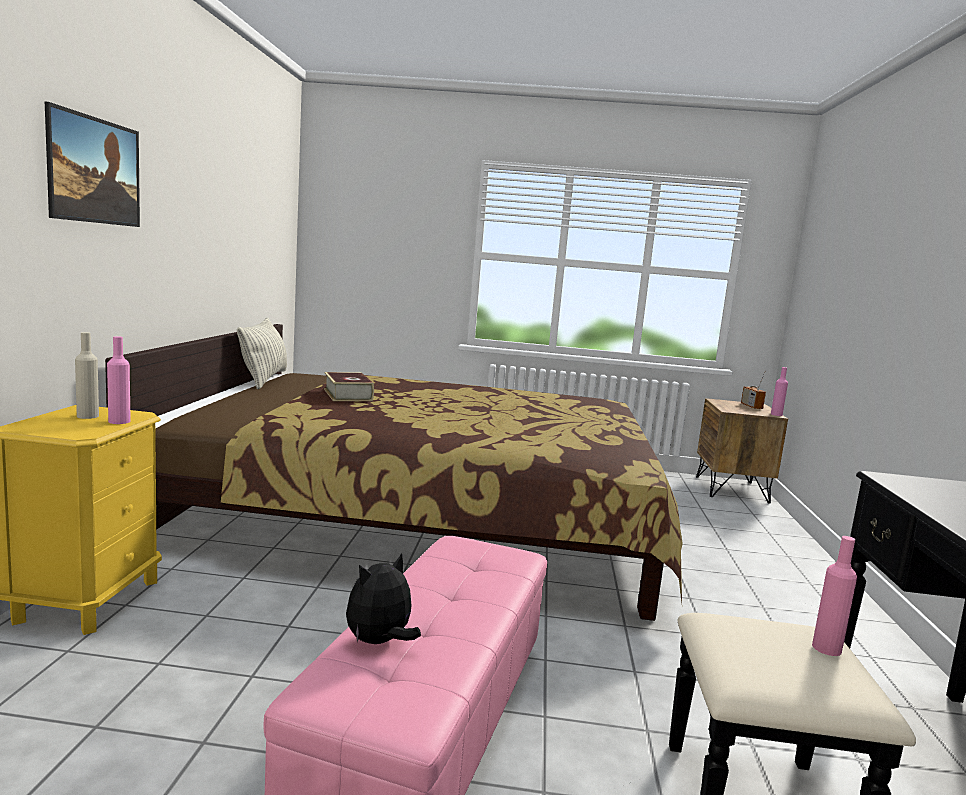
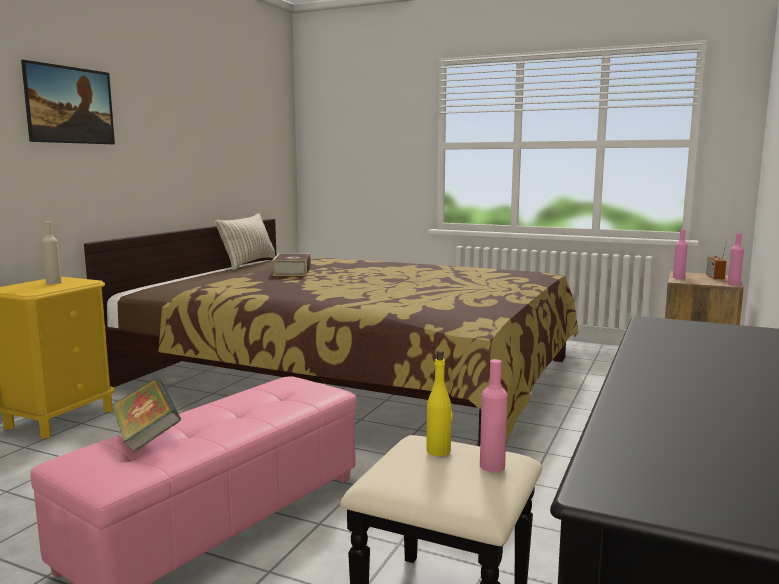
camera: 20 degrees right, 0 degrees up
pink bottle [107,336,131,424] -> pink bottle moved to [673,229,688,279]
plush toy [346,553,421,644] -> book [111,378,181,453]
none -> yellow bottle [426,350,452,456]

